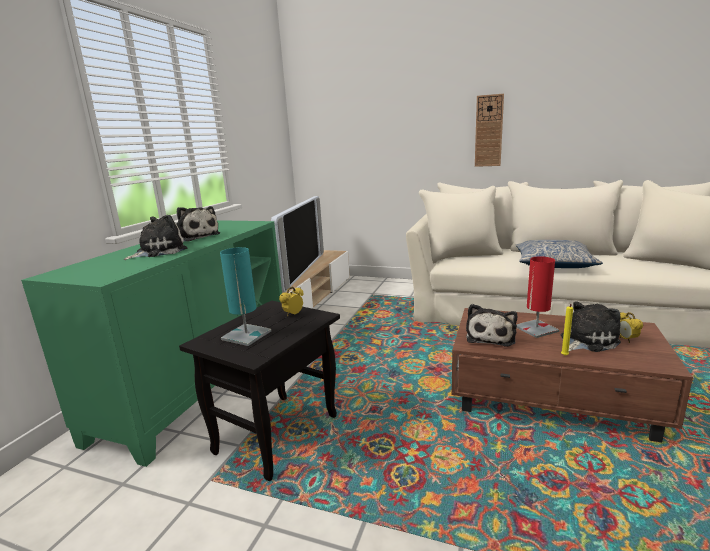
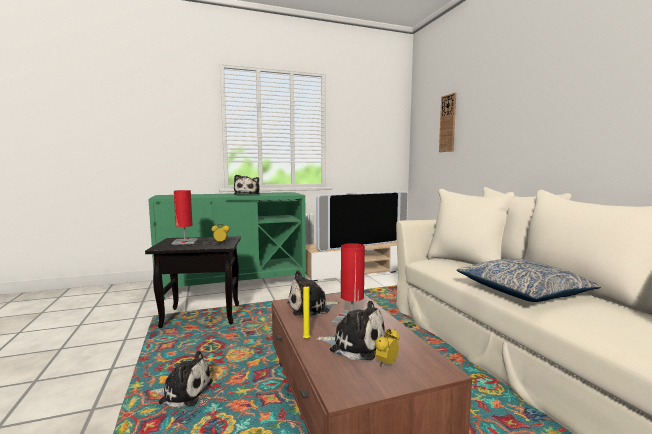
camera: 50 degrees right, 10 degrees down
plush toy [124,215,187,260] -> plush toy moved to [151,351,213,407]
turquoise table lamp [220,247,271,346] -> red table lamp [172,190,198,245]
wall clock [475,94,504,167] -> wall clock moved to [439,93,456,152]

